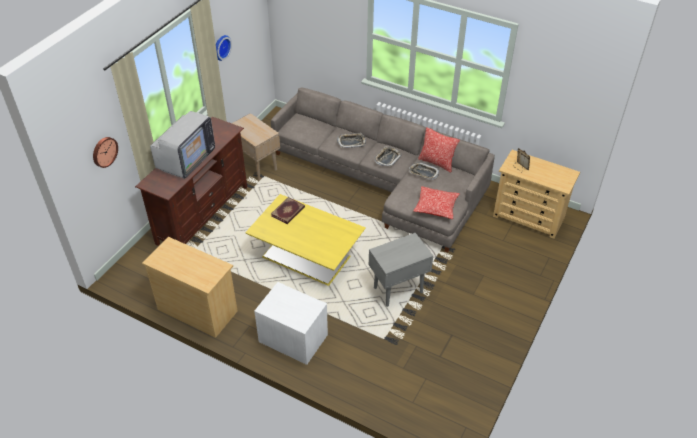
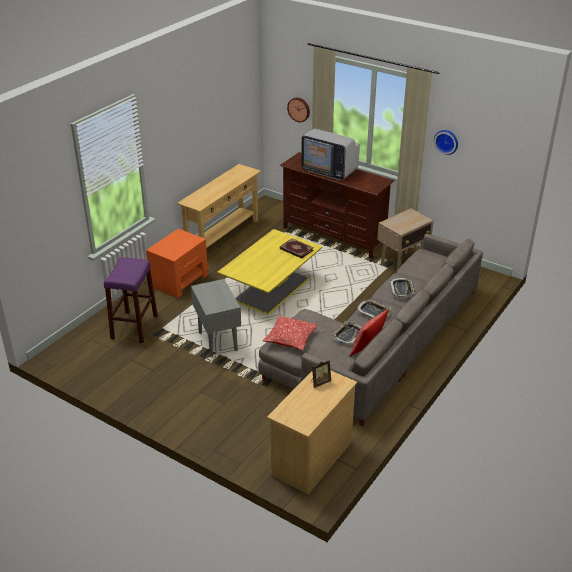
camera: 95 degrees right, 10 degrees down
beige dresser [142,237,238,338] -> beige console table [177,164,261,248]
white nightstand [254,282,328,365] -> orange nightstand [146,229,208,298]
none -> purple stool [104,258,158,343]

